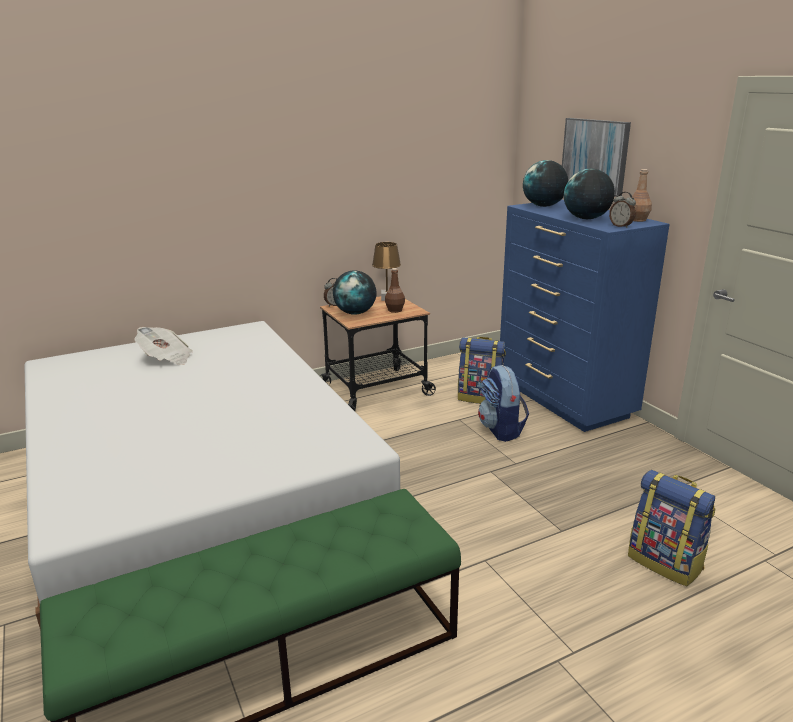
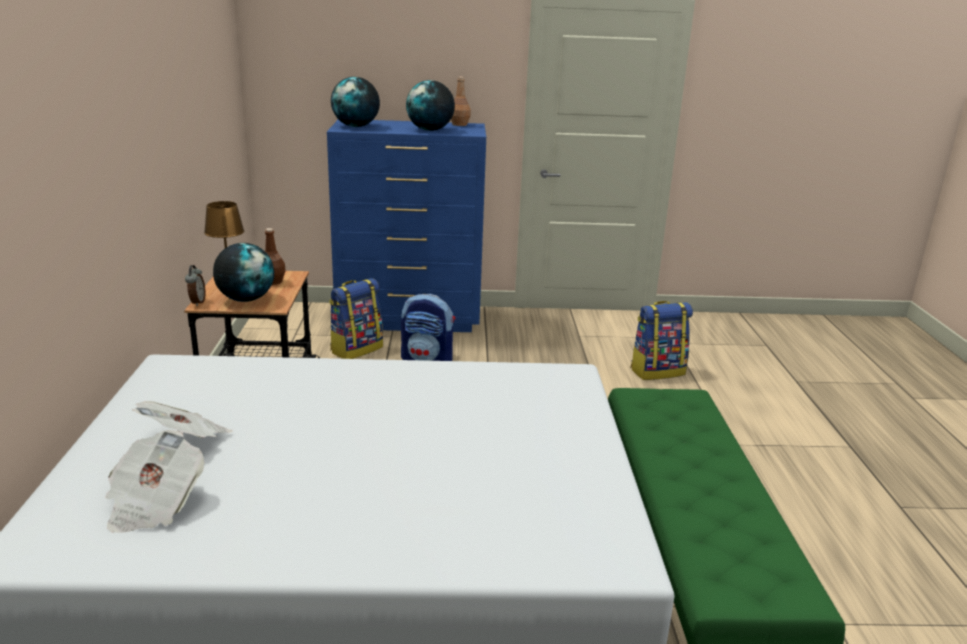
camera: 65 degrees left, 0 degrees up
picture [562,118,631,197] -> none
alarm clock [609,192,636,228] -> none
none -> newspaper [105,430,204,533]

